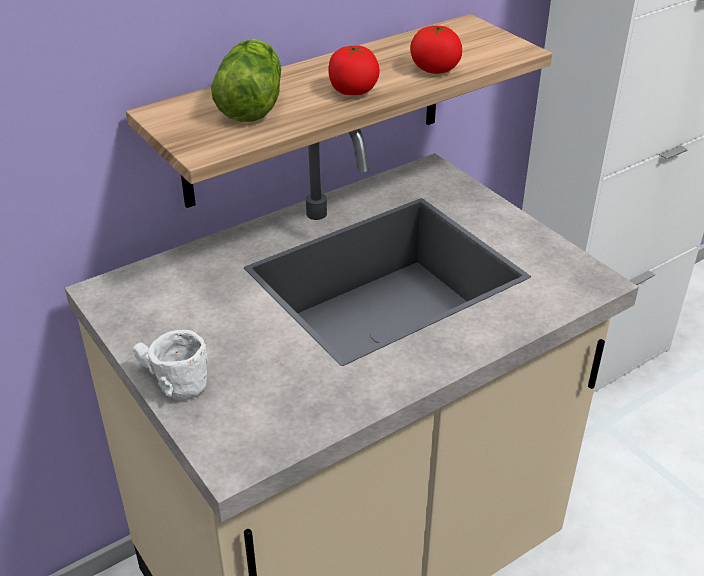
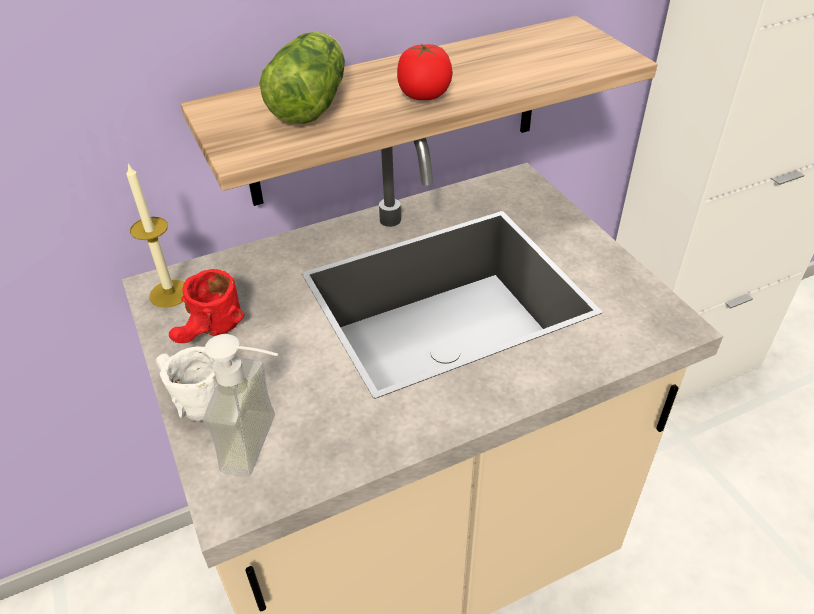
camera: 10 degrees right, 5 degrees up
tomato [410,25,462,74] -> none
none -> candle [126,163,185,308]
none -> red mug [169,269,244,343]
none -> soap dispenser [203,334,278,476]

